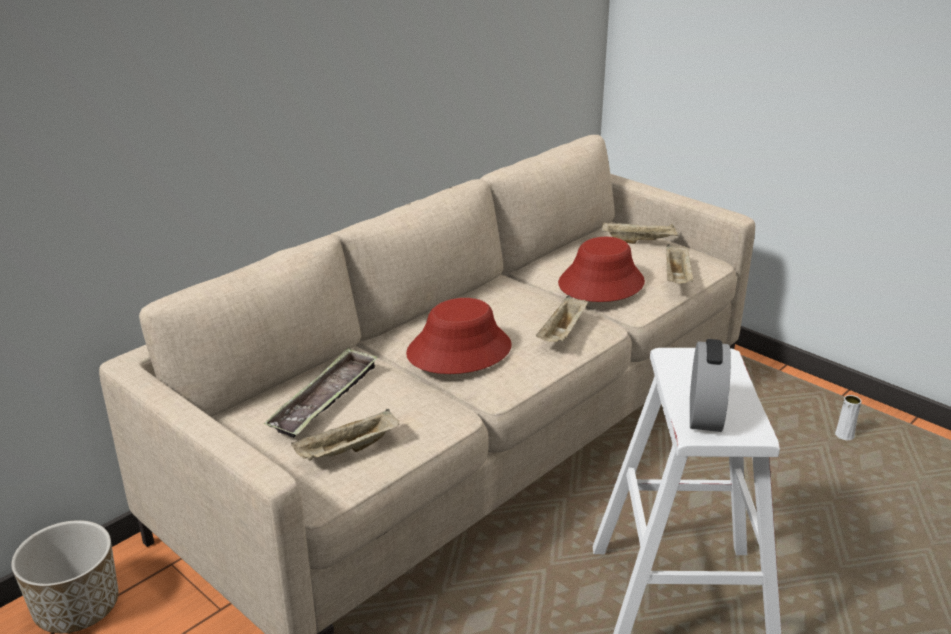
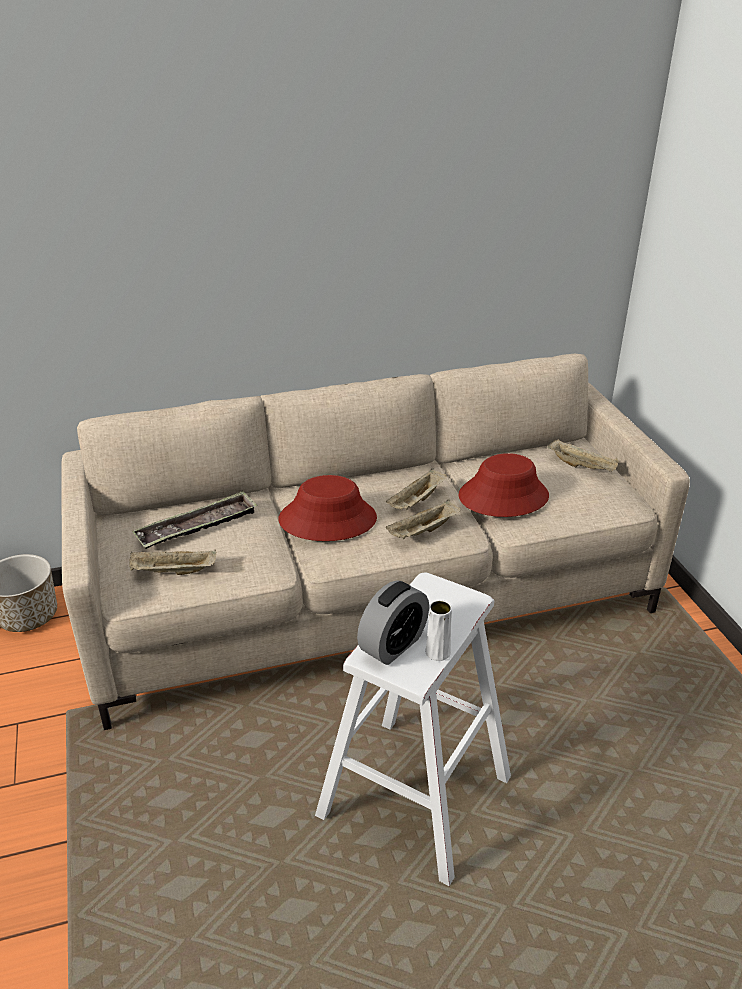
camera: 30 degrees right, 5 degrees up
beige tray [666,244,694,283] -> beige tray moved to [386,468,447,510]
white vase [835,395,862,440] -> white vase moved to [425,600,452,661]

